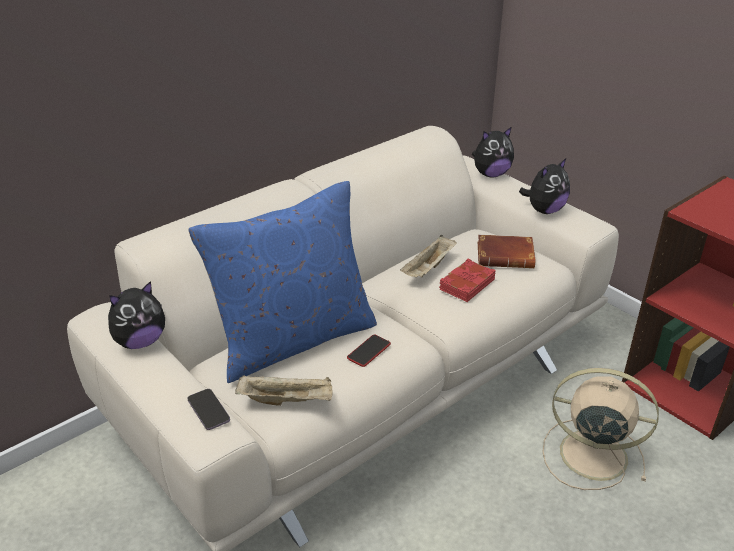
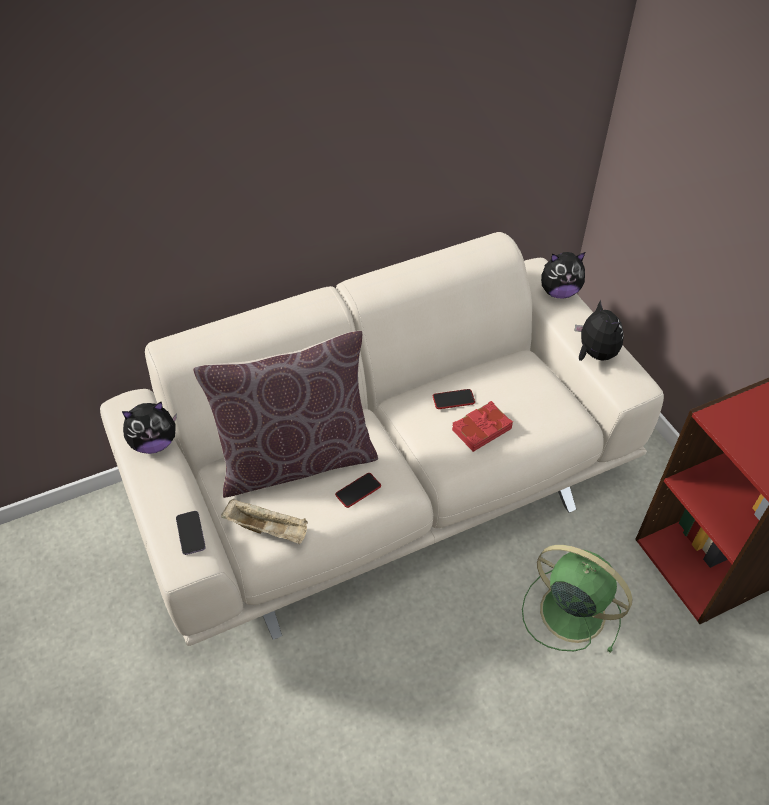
camera: 15 degrees right, 15 degrees up
blue pillow [188,181,377,383] -> brown pillow [193,331,378,498]
beige tray [400,235,456,278] -> phone [433,389,475,409]
brown book [478,235,536,268] -> none
plush toy [519,159,570,214] -> plush toy turned 90 degrees counterclockwise [575,300,624,361]
beige fan [543,368,659,490] -> green fan [522,545,632,653]

